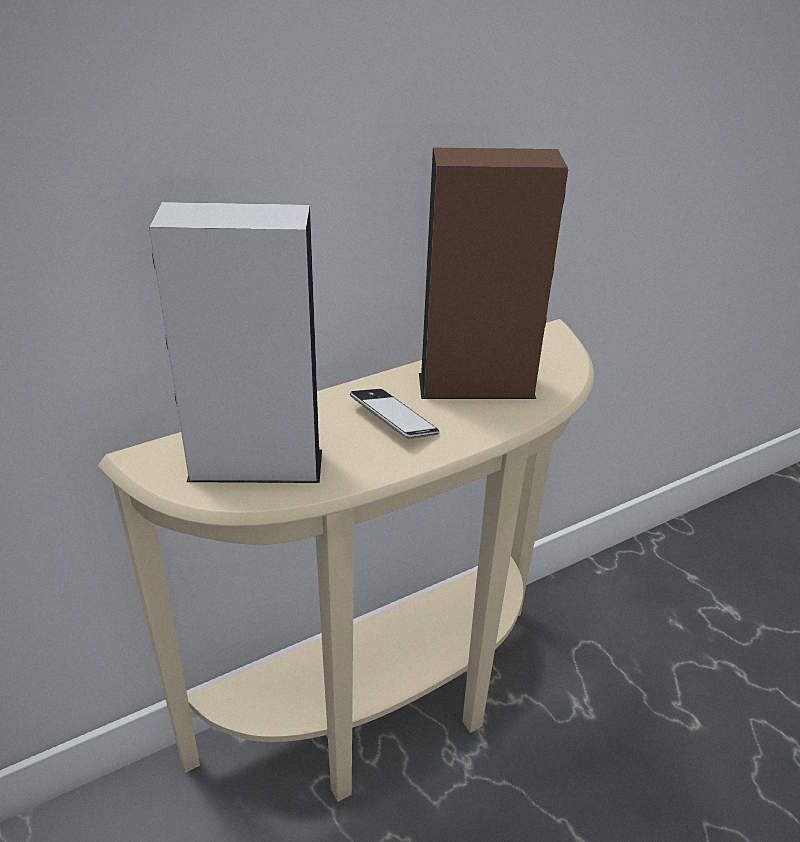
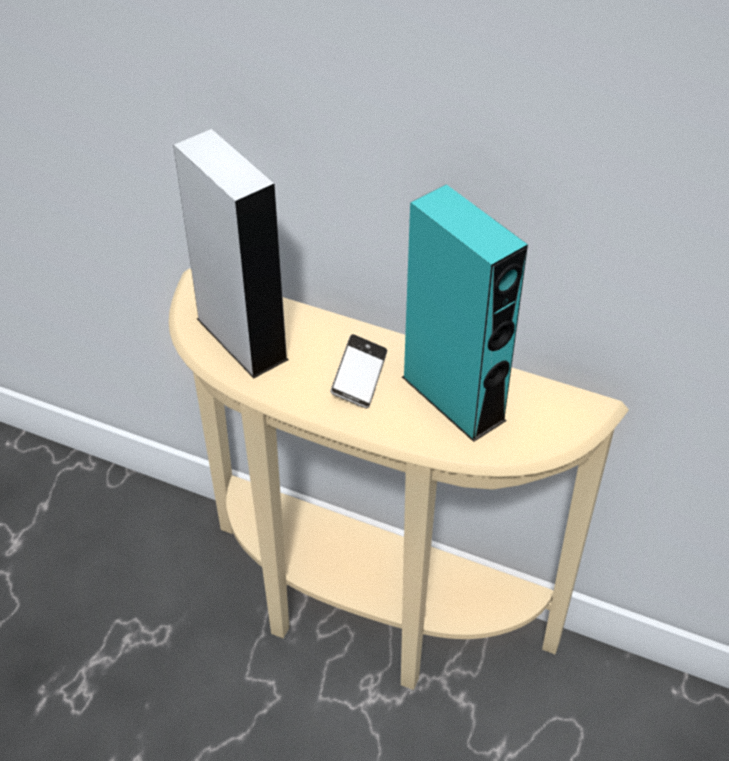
camera: 55 degrees right, 10 degrees up
brown speaker [419,148,568,399] -> turquoise speaker [402,184,528,442]

